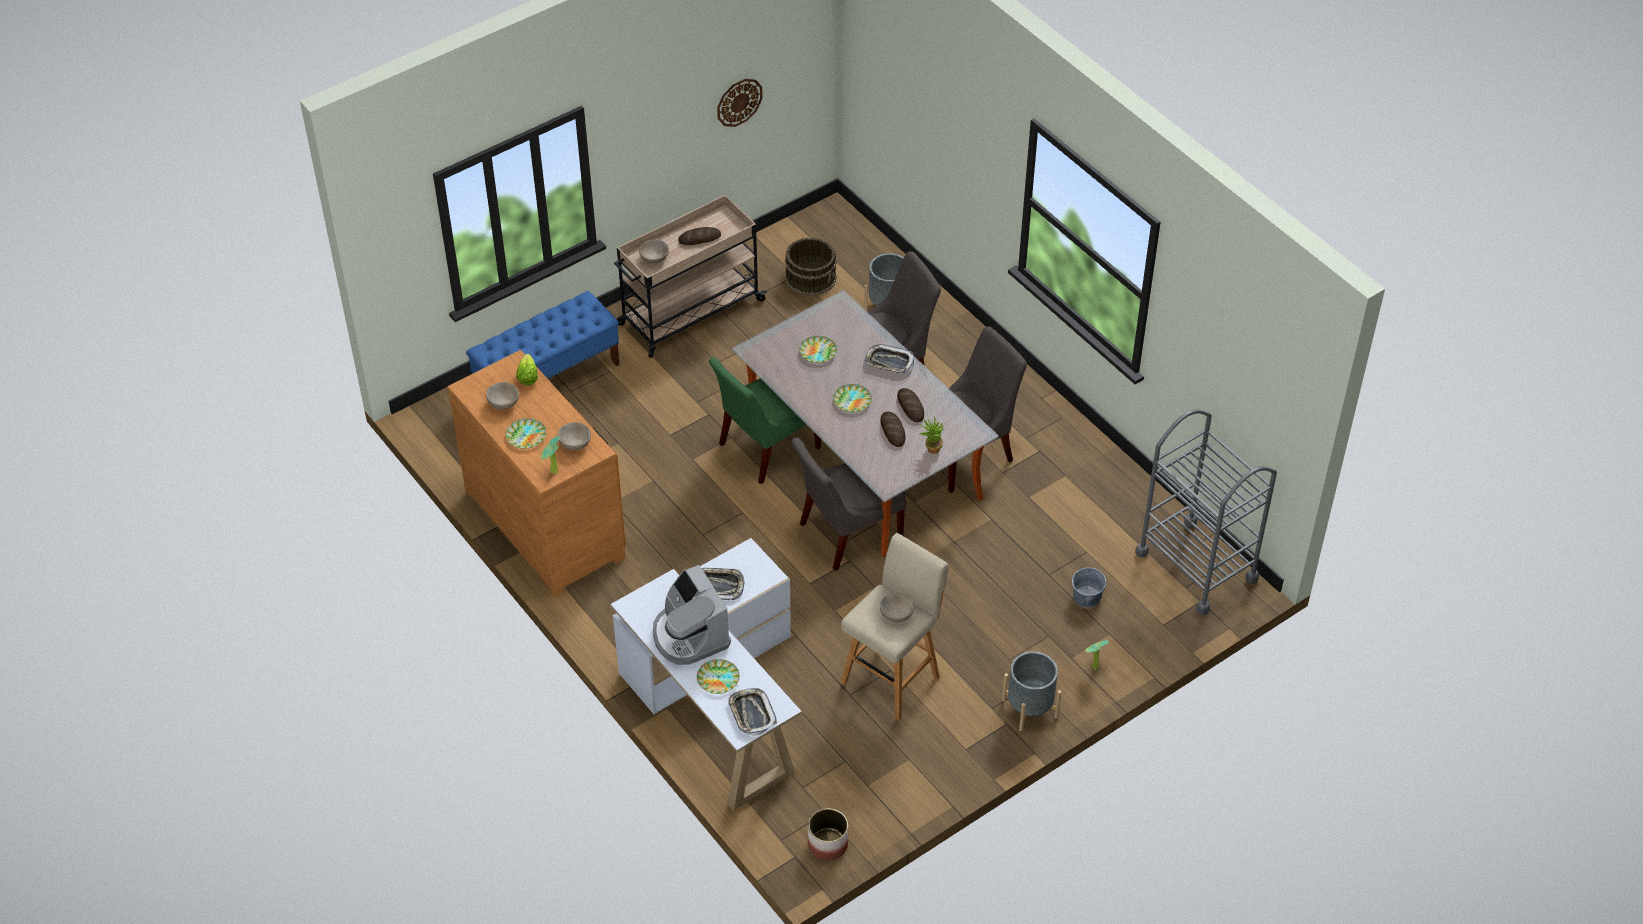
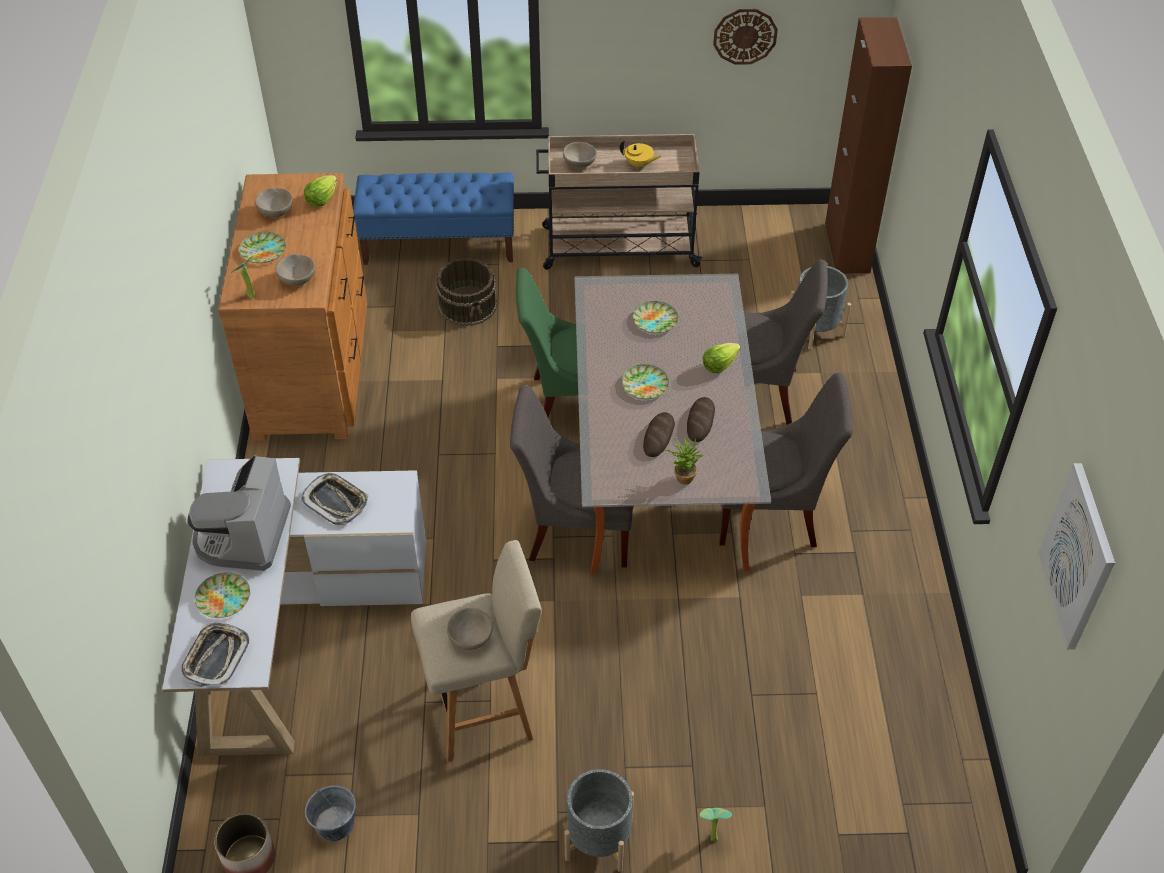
camera: 35 degrees right, 0 degrees up
bread [678,227,721,245] -> yellow teapot [620,140,661,169]
brown bucket [785,237,837,296] -> brown bucket moved to [436,258,497,326]
tray [864,344,914,373] -> lettuce [703,343,741,373]
grey bucket [1072,567,1106,607] -> grey bucket moved to [305,785,356,841]
grey cart [1135,409,1277,615] -> none
none -> brown cabinet [825,17,912,274]
none -> picture [1038,463,1115,650]

